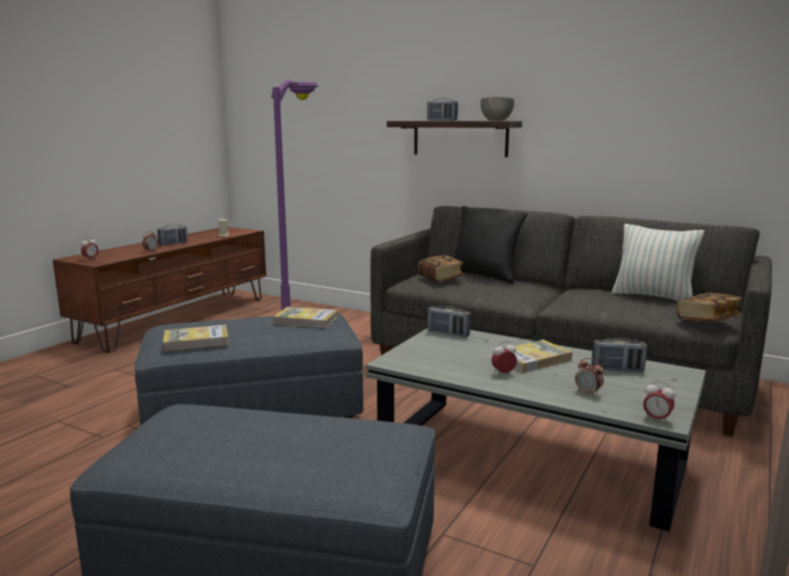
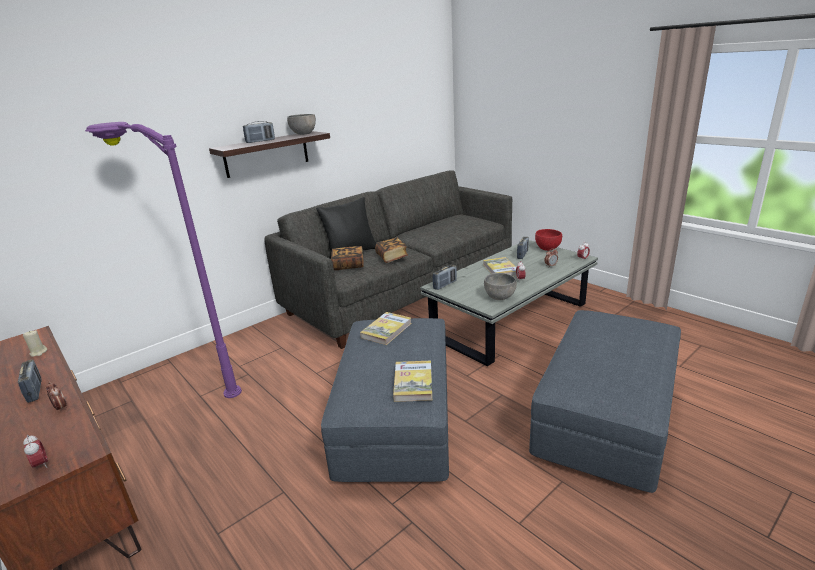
camera: 70 degrees left, 10 degrees up
pillow [612,224,704,302] -> none
book [677,293,742,322] -> book moved to [375,238,408,263]
none -> grey bowl [484,273,517,300]
none -> red bowl [535,229,562,251]

